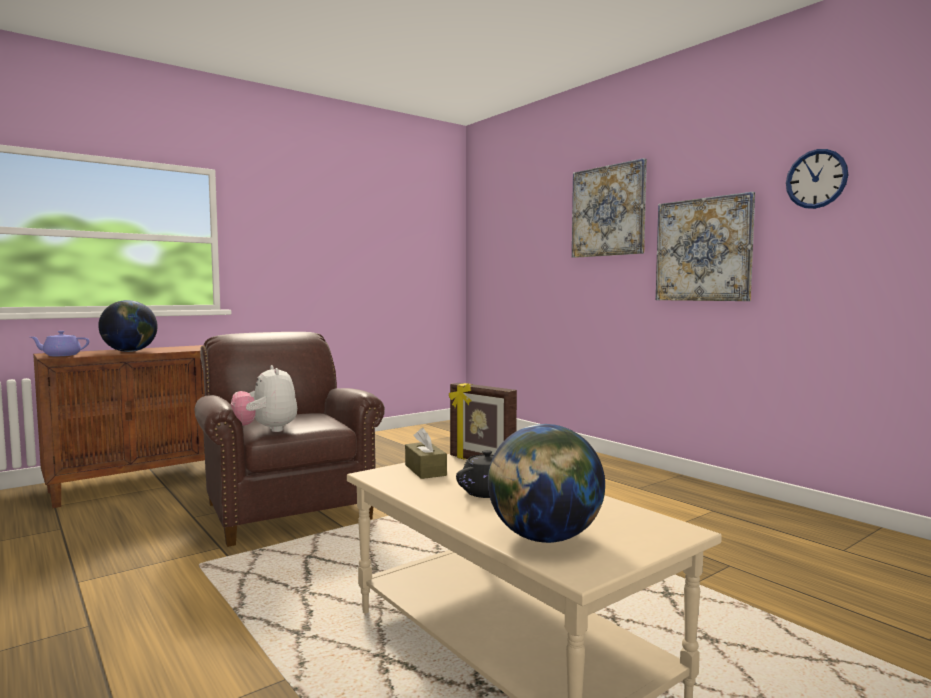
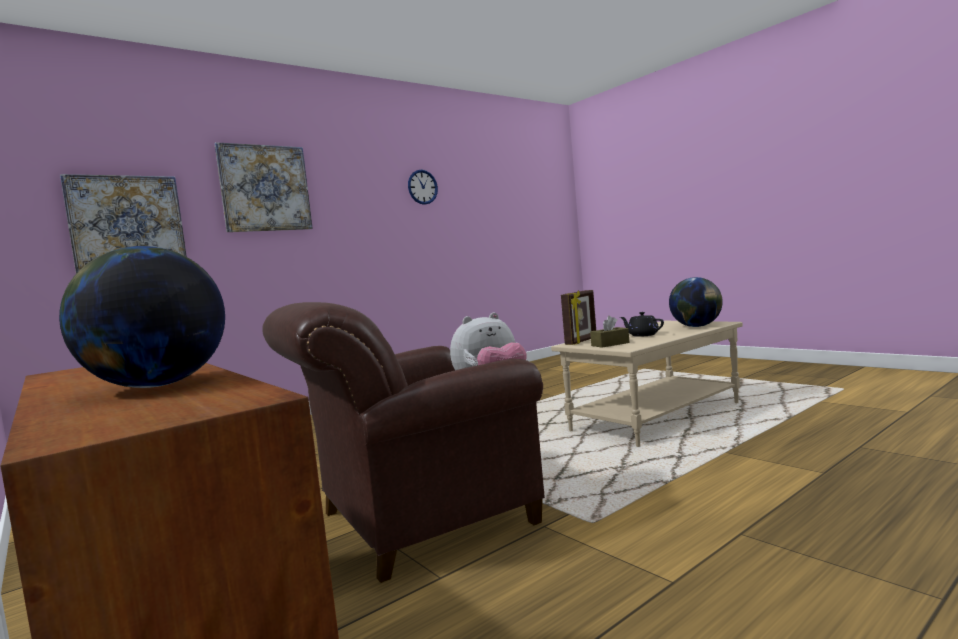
camera: 90 degrees left, 0 degrees up
purple teapot [30,331,89,356] -> none
picture [656,192,755,301] -> picture moved to [60,174,187,273]

